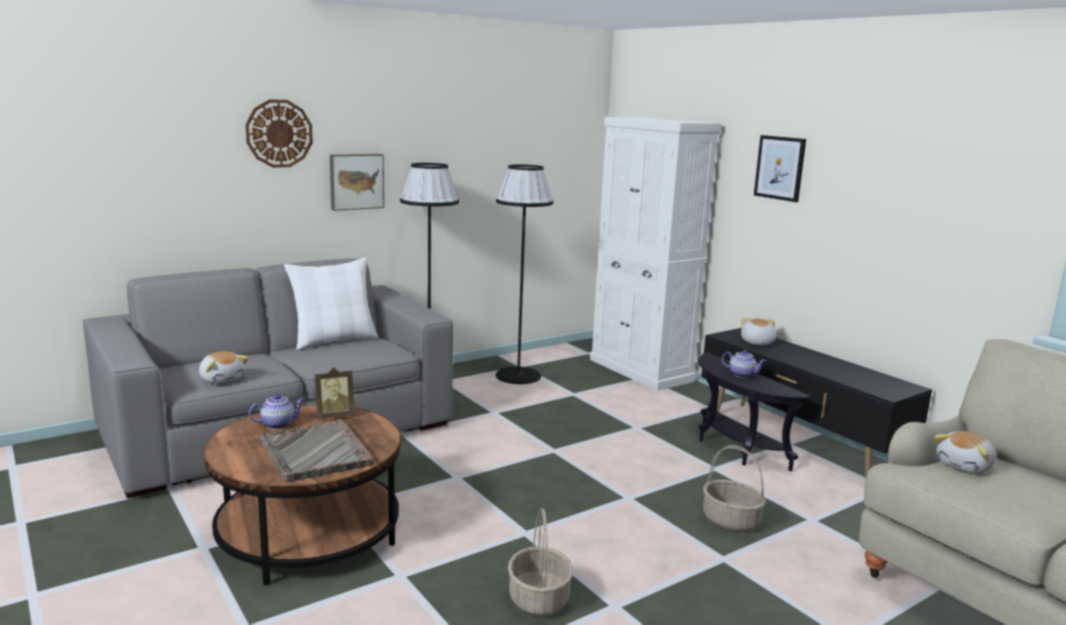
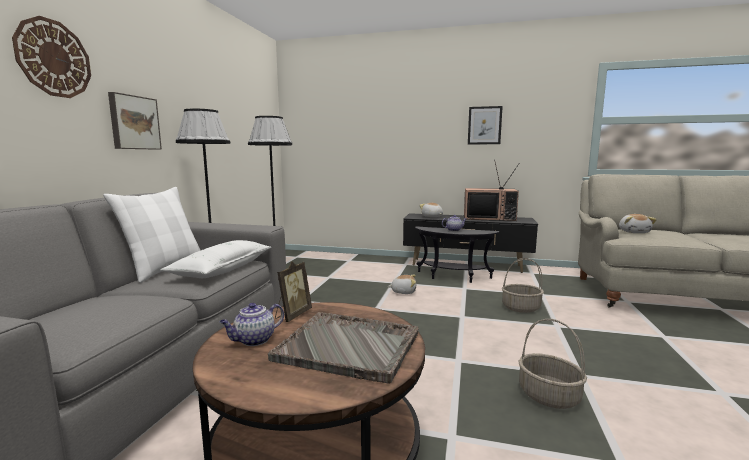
camera: 40 degrees left, 5 degrees down
plush toy [199,351,248,384] -> plush toy moved to [388,275,416,294]
teapot [249,394,304,429] -> teapot turned 150 degrees counterclockwise [219,303,284,346]
white cabinet [590,117,721,391] -> none
picture [754,135,806,202] -> picture moved to [468,106,503,145]
none -> white pillow [160,240,271,278]
none -> television [464,163,520,221]

